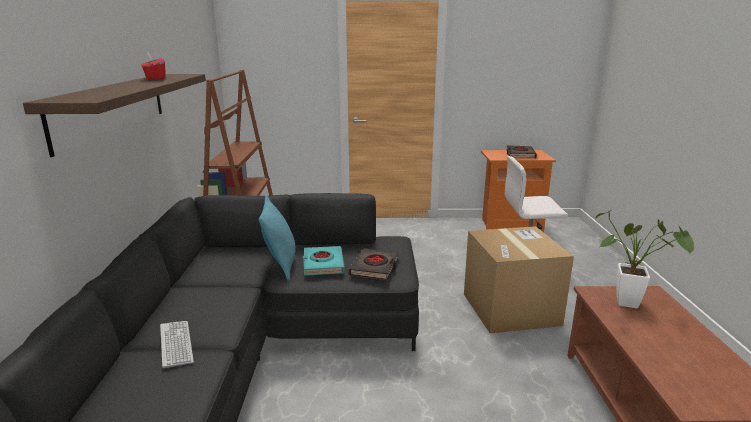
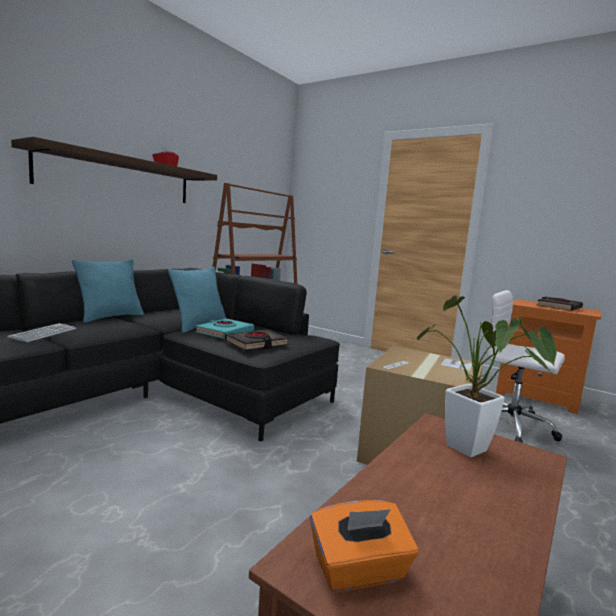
camera: 35 degrees right, 10 degrees down
none -> turquoise pillow [72,259,144,323]
none -> orange tissue box [310,500,418,592]

